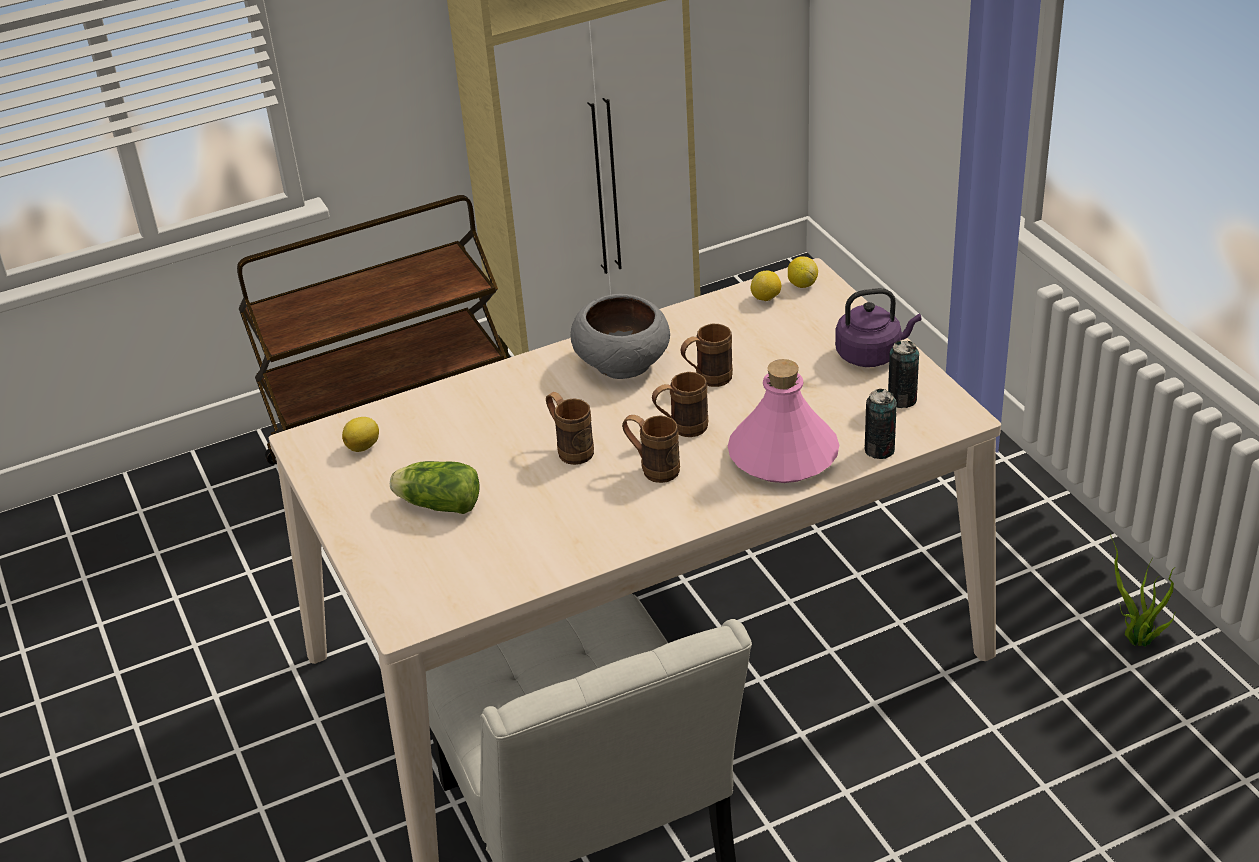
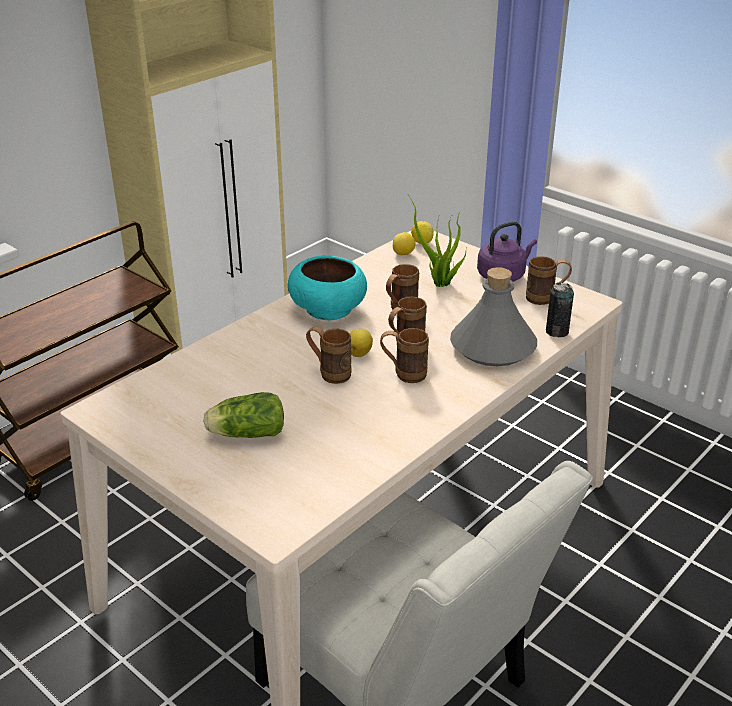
camera: 25 degrees left, 5 degrees down
lemon [342,417,379,452] -> lemon moved to [349,329,373,357]
grey bowl [570,294,670,379] -> turquoise bowl [288,255,367,320]
pink bottle [728,359,839,483] -> grey bottle [450,267,537,366]
can [888,340,919,408] -> brown mug [526,256,572,305]
potted plant [1110,534,1175,647] -> potted plant moved to [408,195,467,287]

